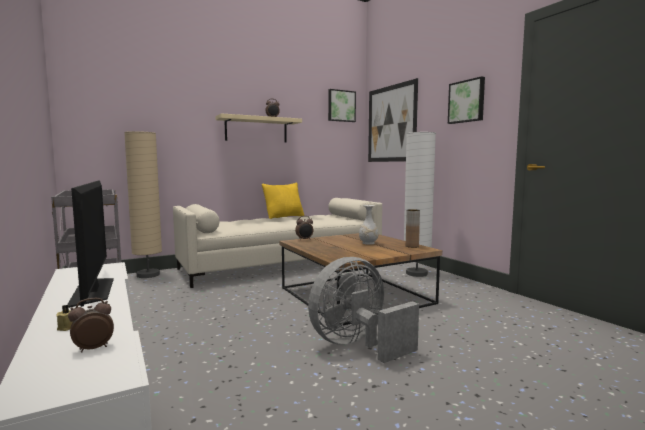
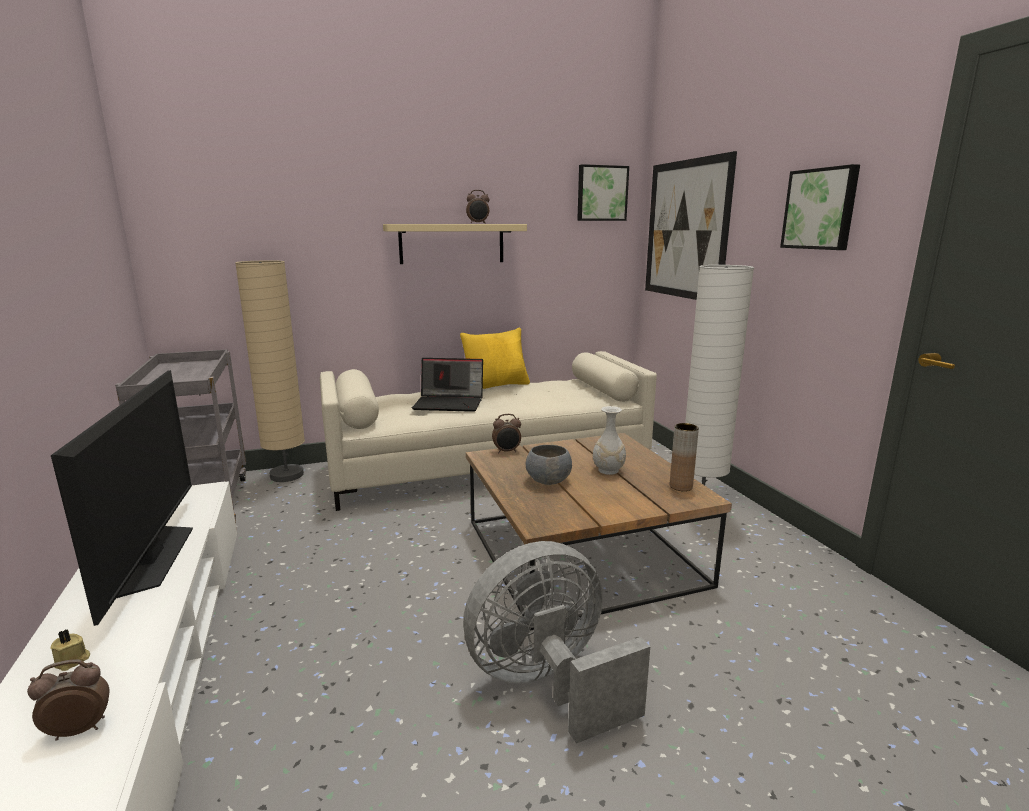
camera: 10 degrees right, 10 degrees up
none -> laptop [412,358,483,412]
none -> grey bowl [526,445,572,485]

